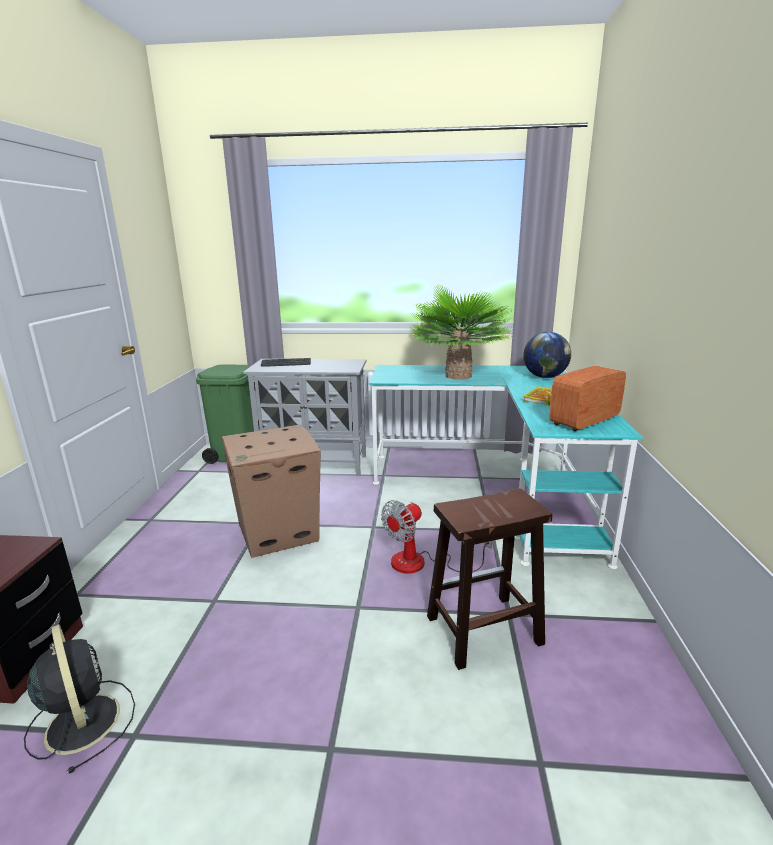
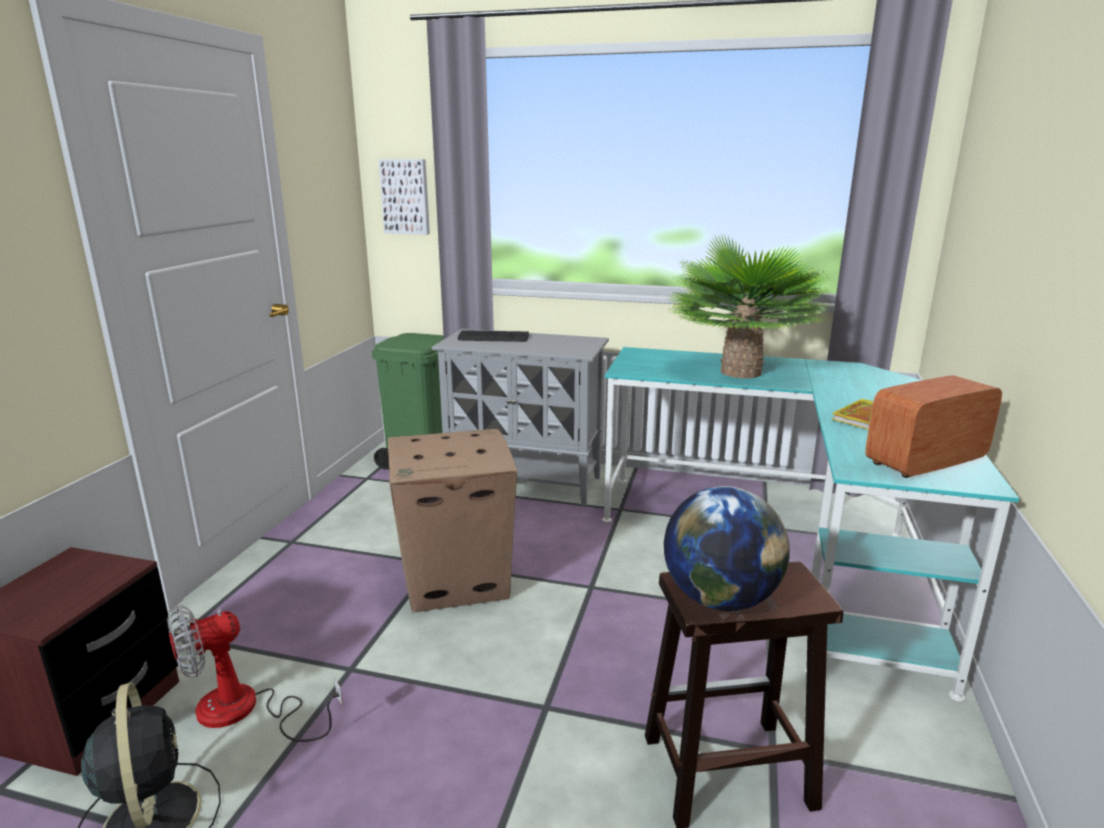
camera: 10 degrees right, 0 degrees up
fan [381,500,492,574] -> fan moved to [167,605,343,742]
globe [523,332,571,378] -> globe moved to [664,486,790,611]
none -> picture [378,159,430,235]

